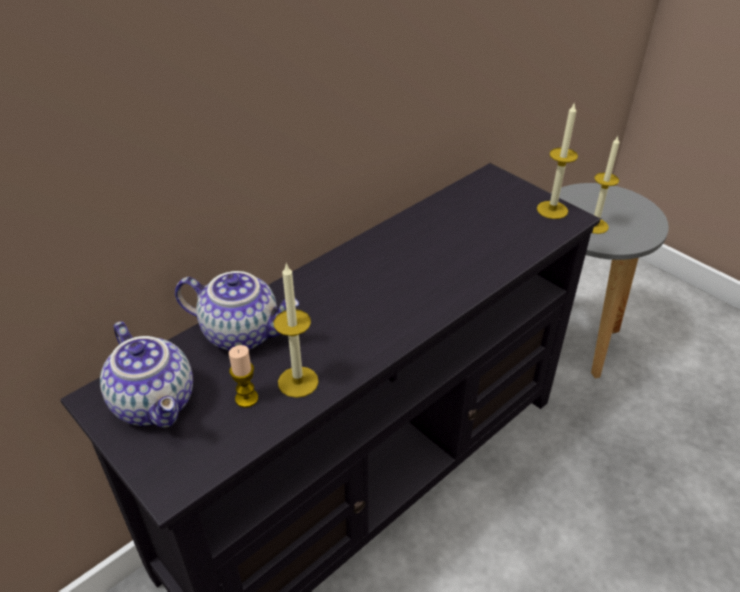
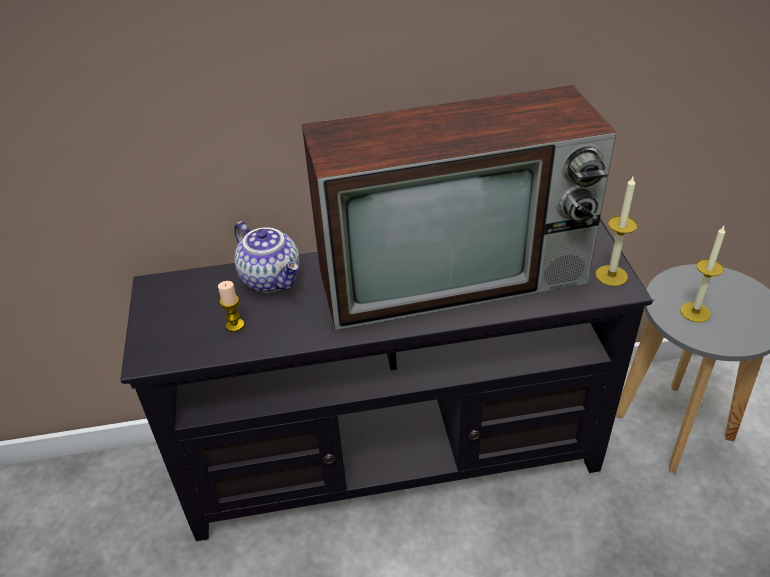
camera: 35 degrees right, 0 degrees up
teapot [100,322,193,428] -> none
candle [273,263,319,398] -> none
none -> television [302,85,616,331]

